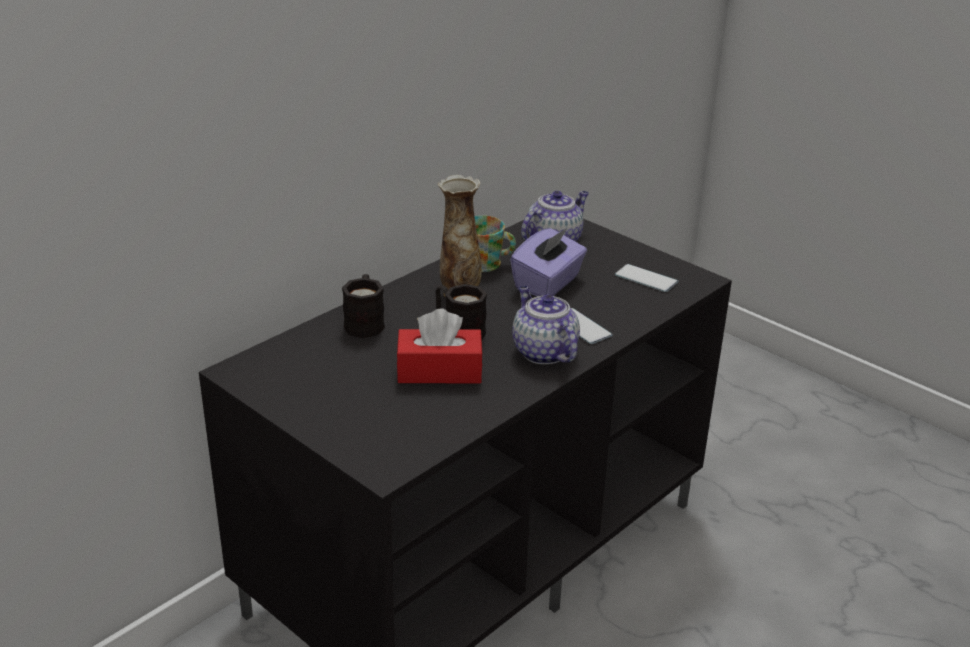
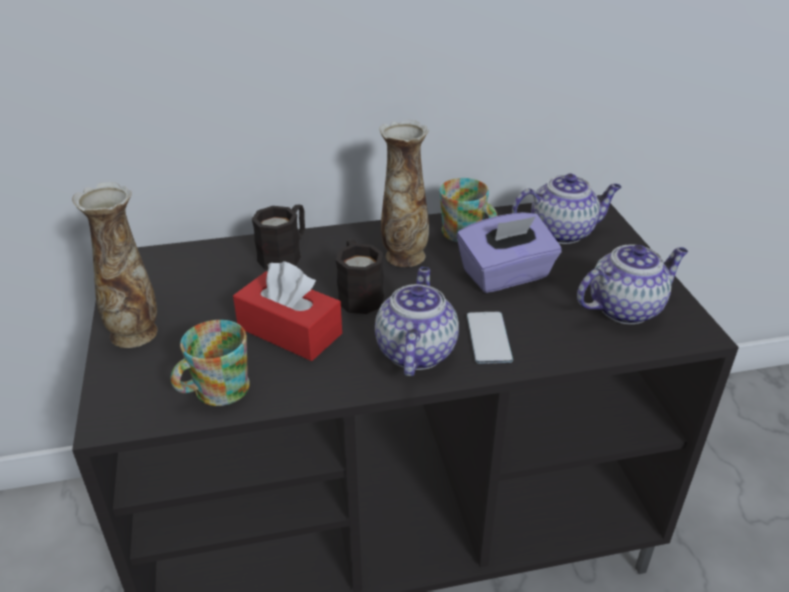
camera: 35 degrees right, 5 degrees up
phone [615,264,678,292] -> teapot [577,244,688,324]
none -> vase [72,182,157,348]
none -> mug [171,320,250,406]

